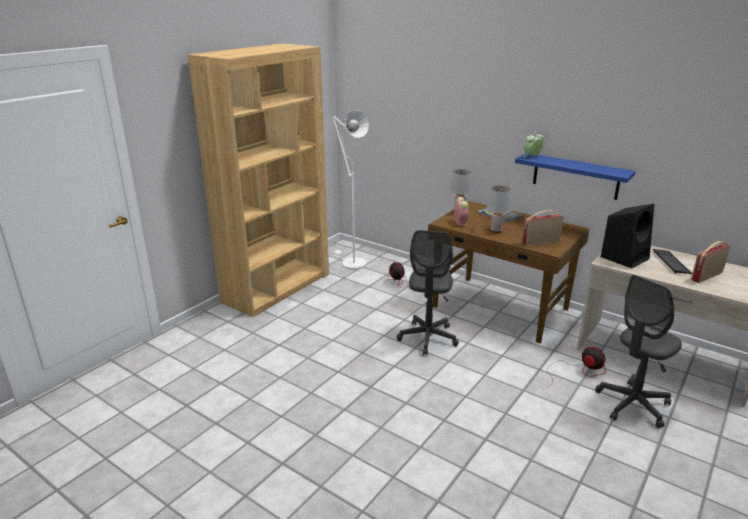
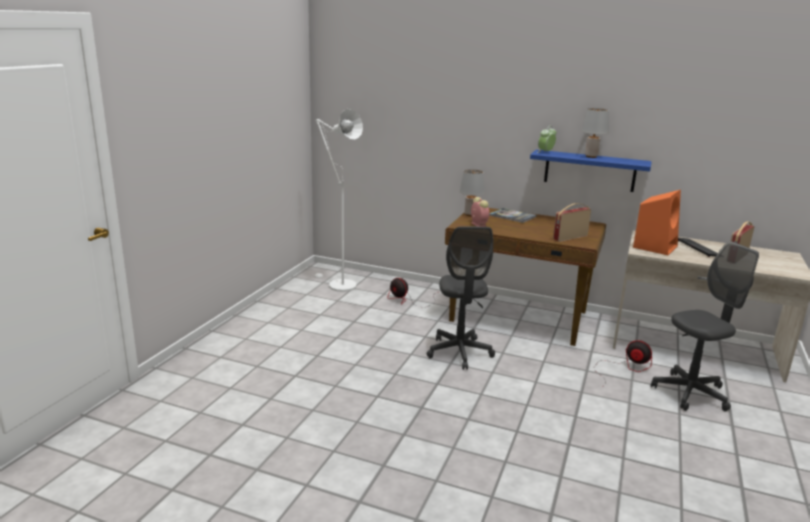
camera: 15 degrees left, 5 degrees down
brown bookcase [188,43,329,317] -> none
grey table lamp [486,185,512,233] -> grey table lamp moved to [582,108,609,158]
grey office chair [595,275,682,428] -> grey office chair turned 150 degrees counterclockwise [651,241,759,411]
black speaker [601,204,654,268] -> orange speaker [633,190,681,255]

